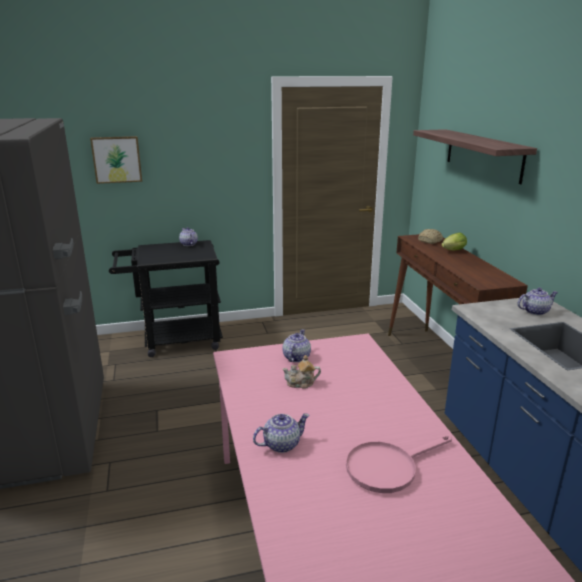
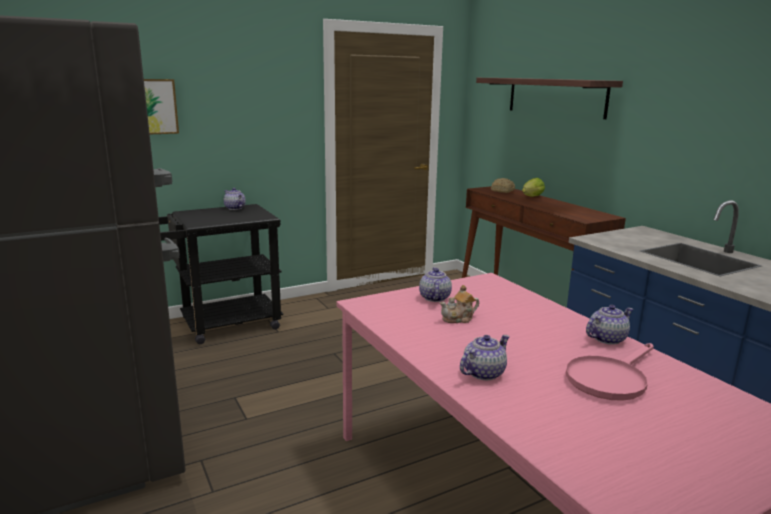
camera: 15 degrees left, 5 degrees down
teapot [518,288,558,315] -> teapot moved to [586,305,633,345]

